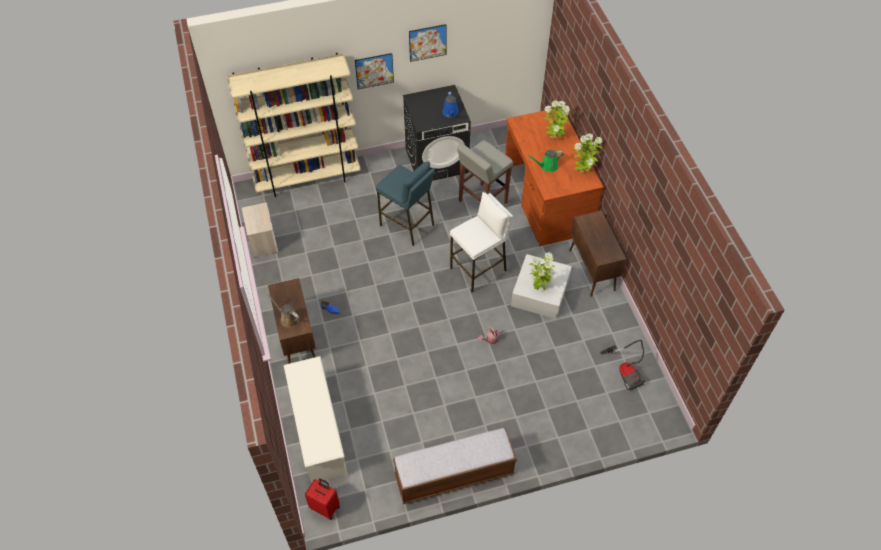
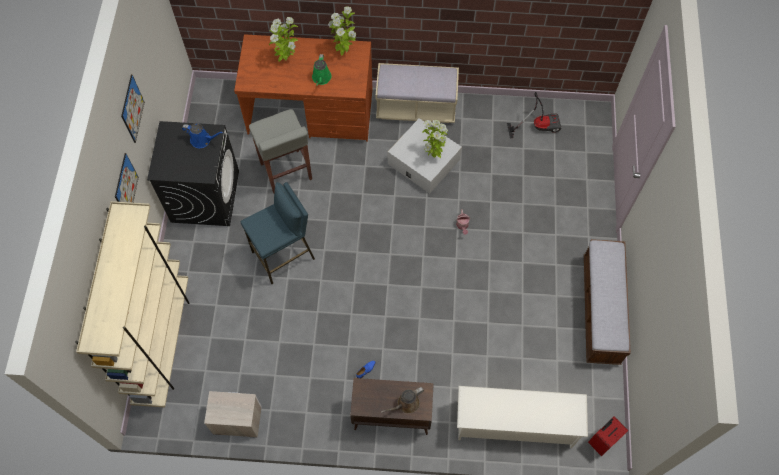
camera: 70 degrees left, 10 degrees up
white stool [450,192,513,293] -> none
brown cabinet [569,211,626,297] -> beige bench [376,63,459,123]

